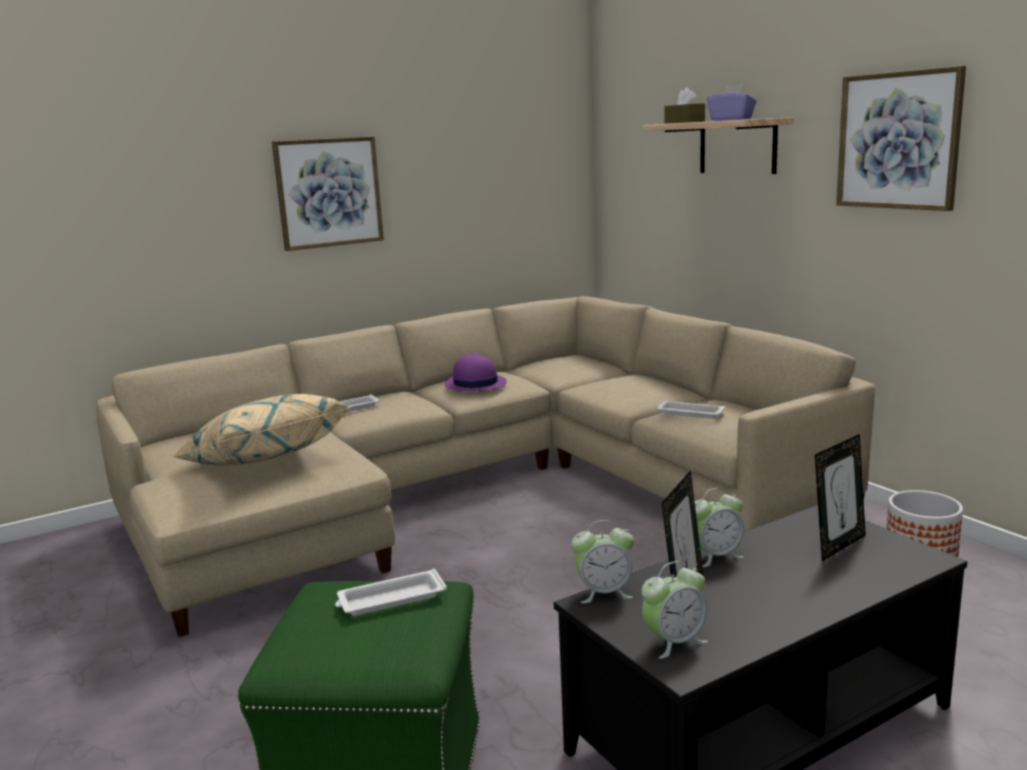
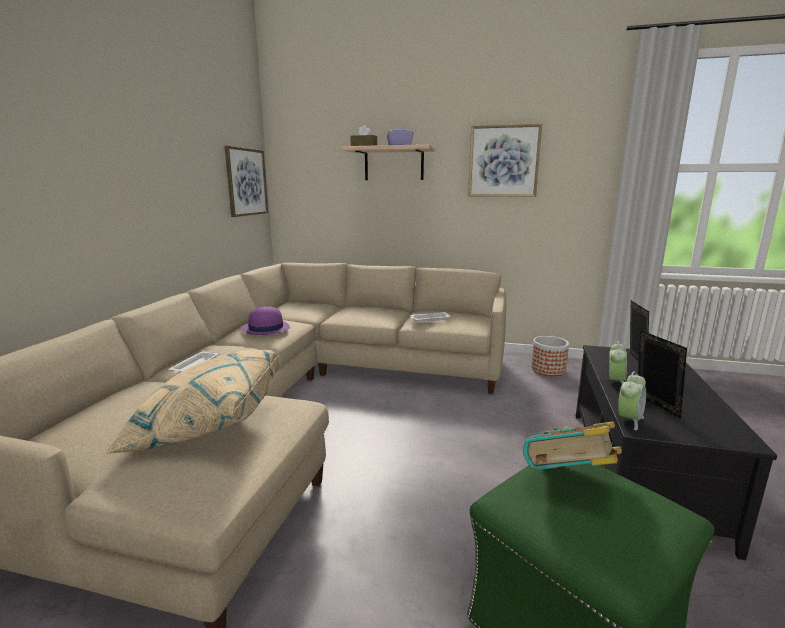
camera: 45 degrees left, 0 degrees up
picture [272,136,384,251] -> picture moved to [224,146,268,217]
white tray [335,569,447,616] -> book [523,421,622,470]
alarm clock [641,561,708,659] -> none

